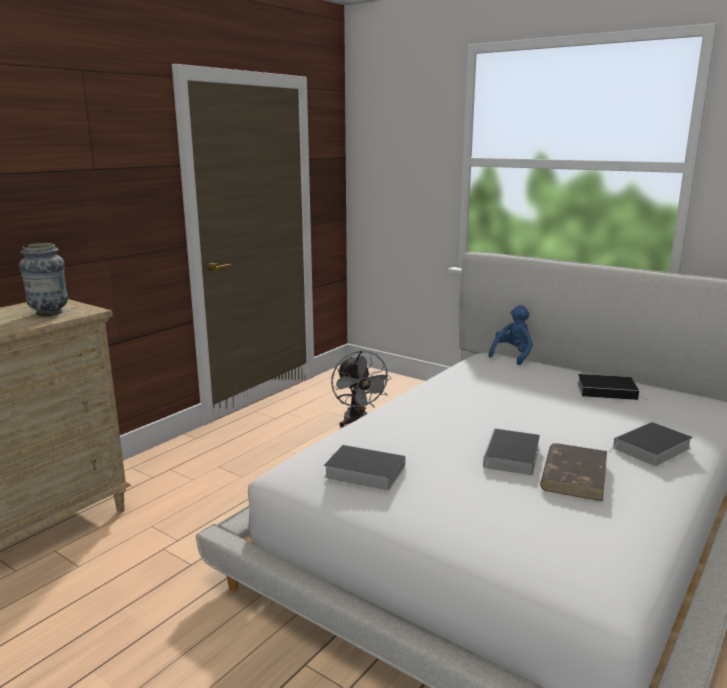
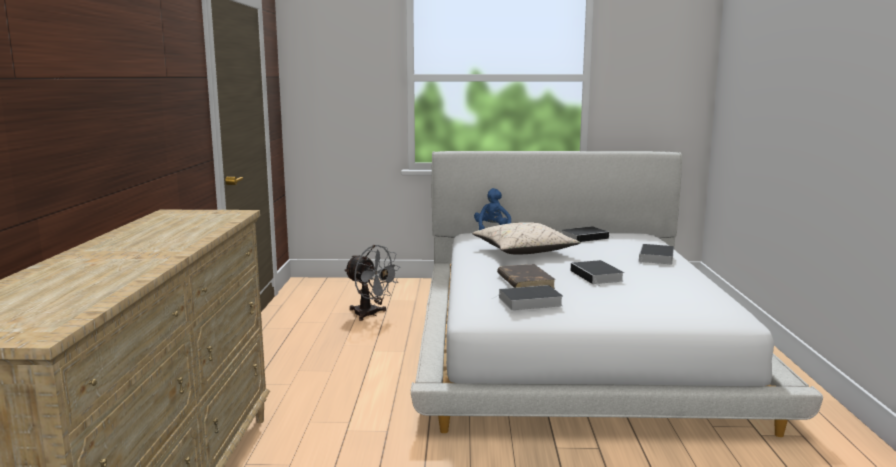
camera: 35 degrees left, 5 degrees down
vase [19,243,68,316] -> none
brown book [540,443,607,501] -> brown book moved to [497,264,556,289]
none -> beige pillow [472,222,581,255]

